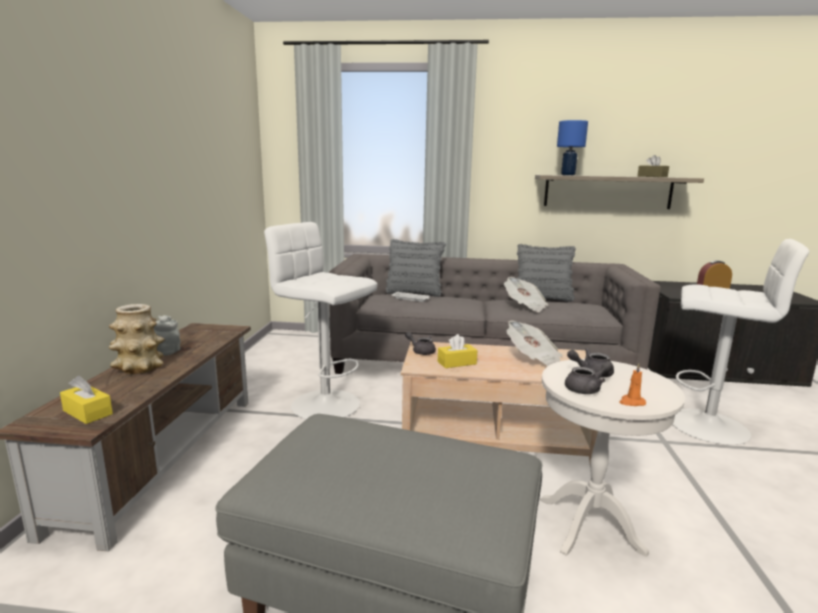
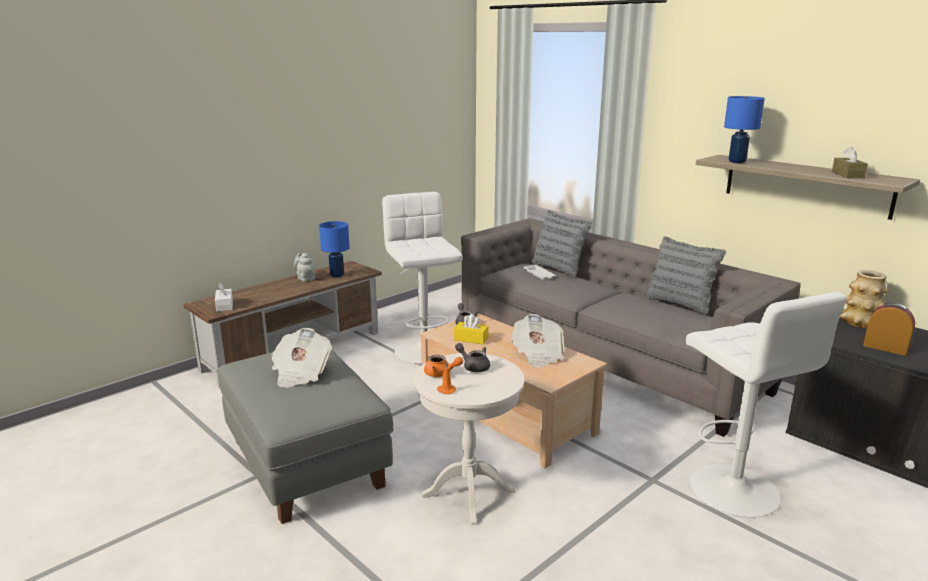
camera: 40 degrees right, 5 degrees up
yellow tissue box [60,375,113,424] -> white tissue box [215,283,233,311]
vase [109,304,165,374] -> vase moved to [840,270,889,328]
newspaper [504,277,549,312] -> newspaper moved to [271,328,332,388]
grey teapot [565,361,613,394] -> orange teapot [424,355,463,377]
none -> blue table lamp [319,221,350,277]

